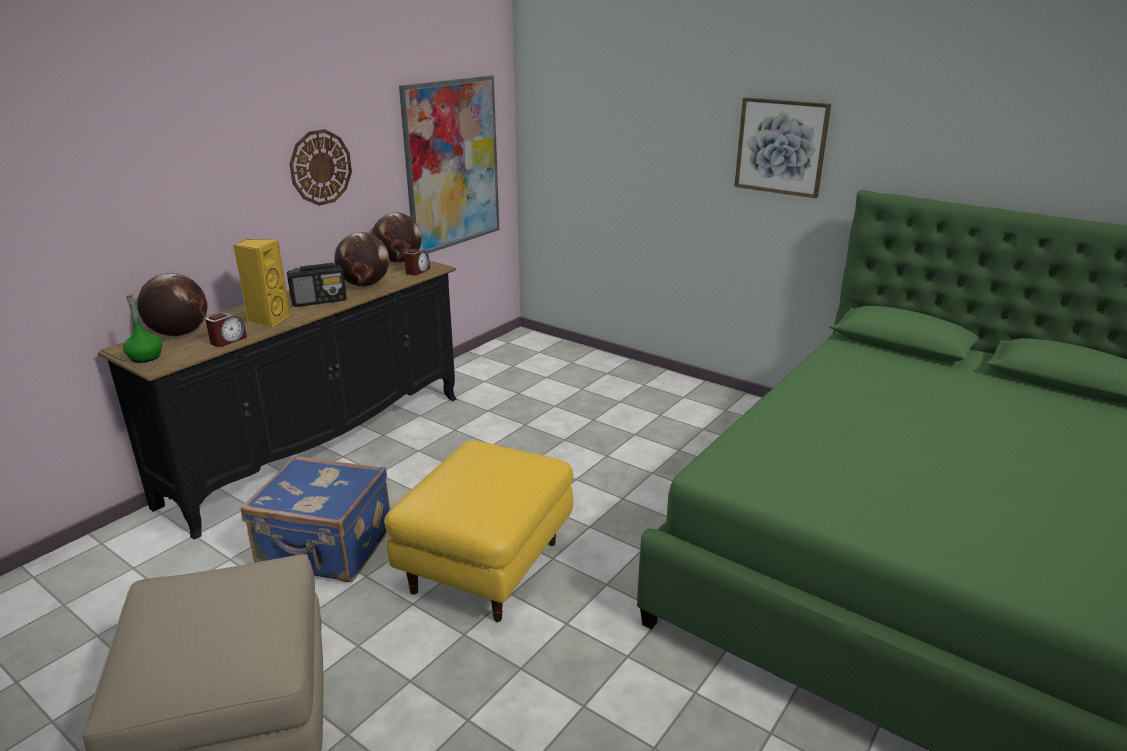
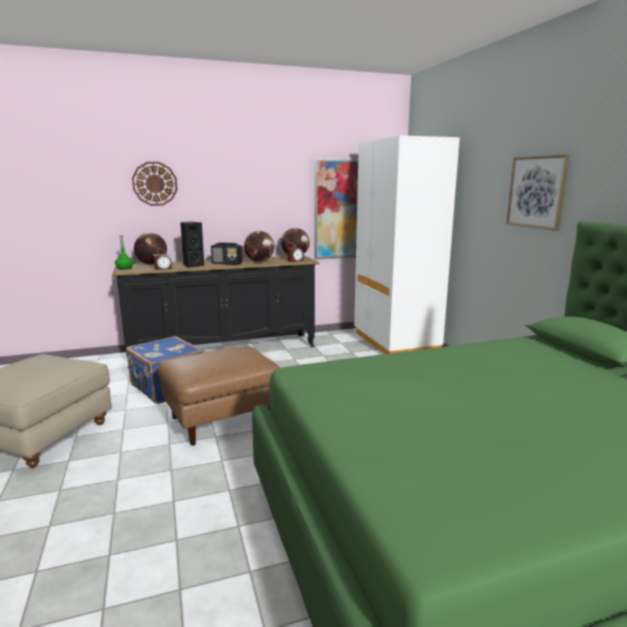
camera: 35 degrees right, 10 degrees down
yellow speaker [233,239,290,328] -> black speaker [180,222,204,268]
wall clock [289,129,352,206] -> wall clock moved to [132,162,178,206]
yellow ottoman [384,440,573,622] -> brown ottoman [158,346,280,446]
none -> white wardrobe [354,135,460,354]

